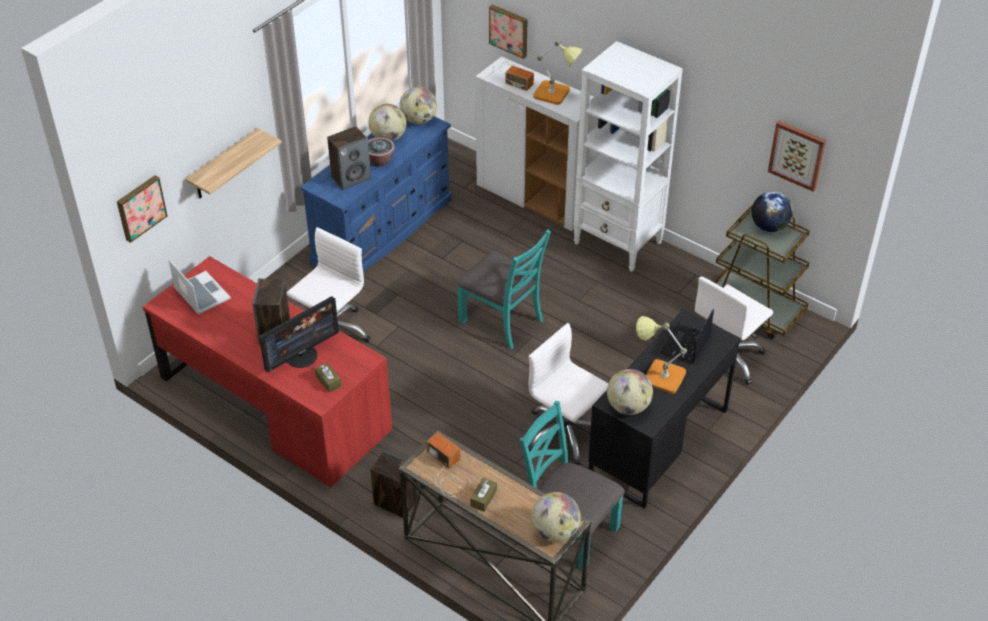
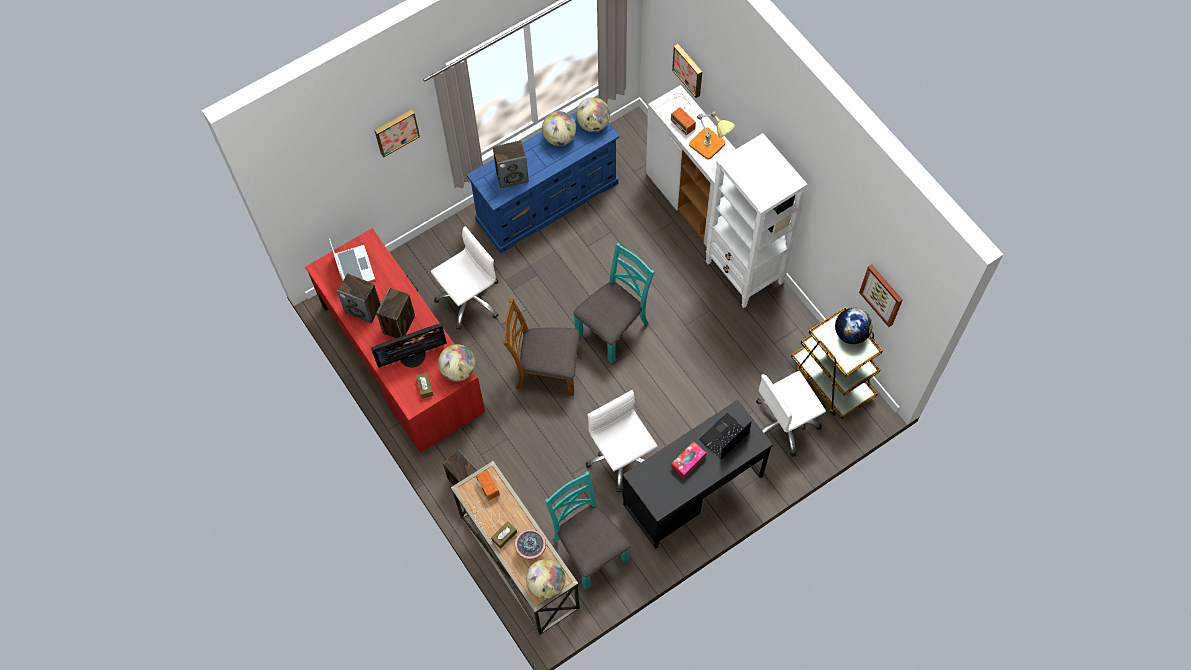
camera: 20 degrees right, 20 degrees up
picture [117,175,168,243] -> picture moved to [375,109,420,157]
shelf [185,128,282,198] -> none
potted plant [368,137,395,167] -> potted plant moved to [514,529,546,560]
turquoise chair [456,229,551,349] -> turquoise chair turned 105 degrees counterclockwise [573,243,655,363]
globe [607,369,653,415] -> globe moved to [438,344,475,381]
table lamp [636,316,687,394] -> tissue box [671,442,706,479]
none -> speaker [337,273,381,323]
none -> brown chair [504,299,579,396]

